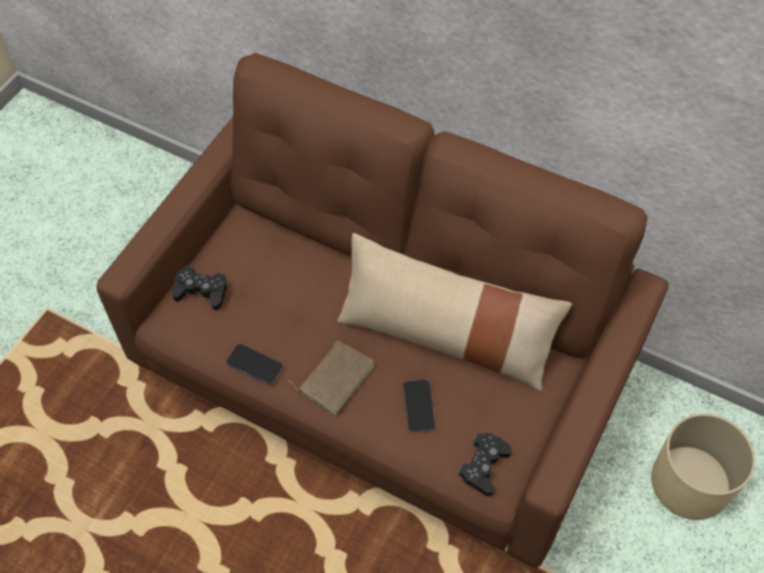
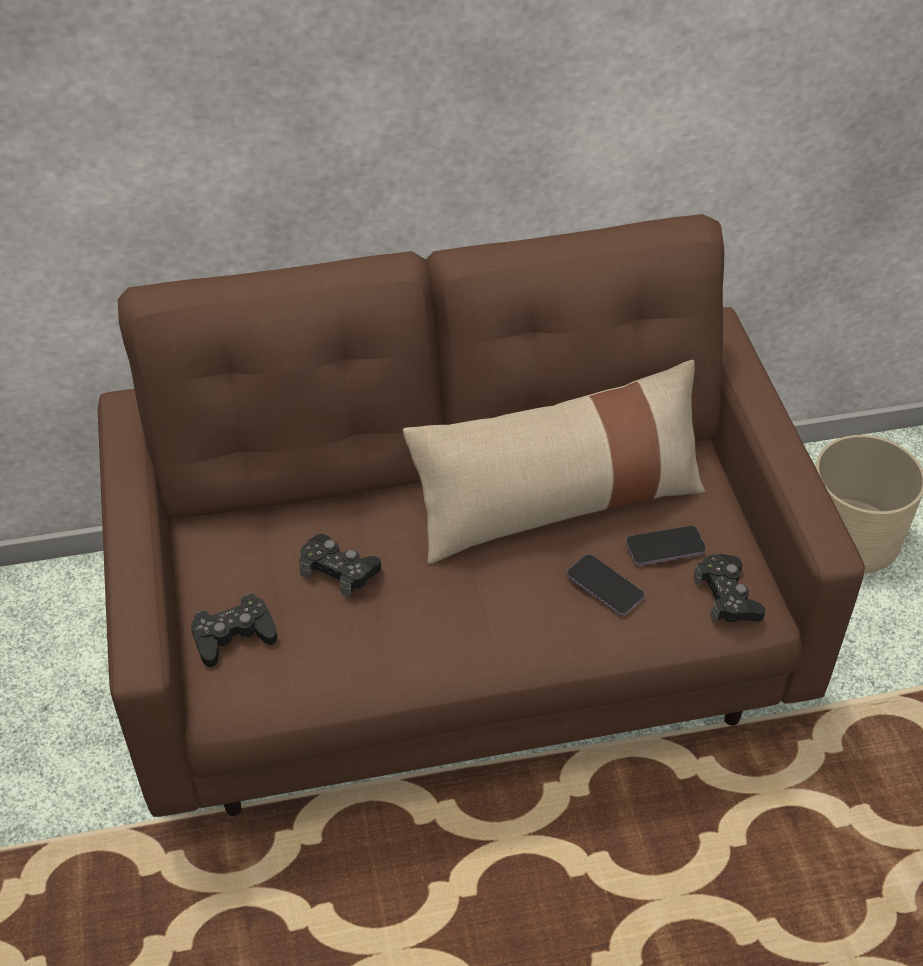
camera: 40 degrees left, 10 degrees down
phone [226,344,283,385] -> phone moved to [626,525,706,566]
brown book [287,340,374,415] -> none
none -> black game controller [299,534,381,598]

